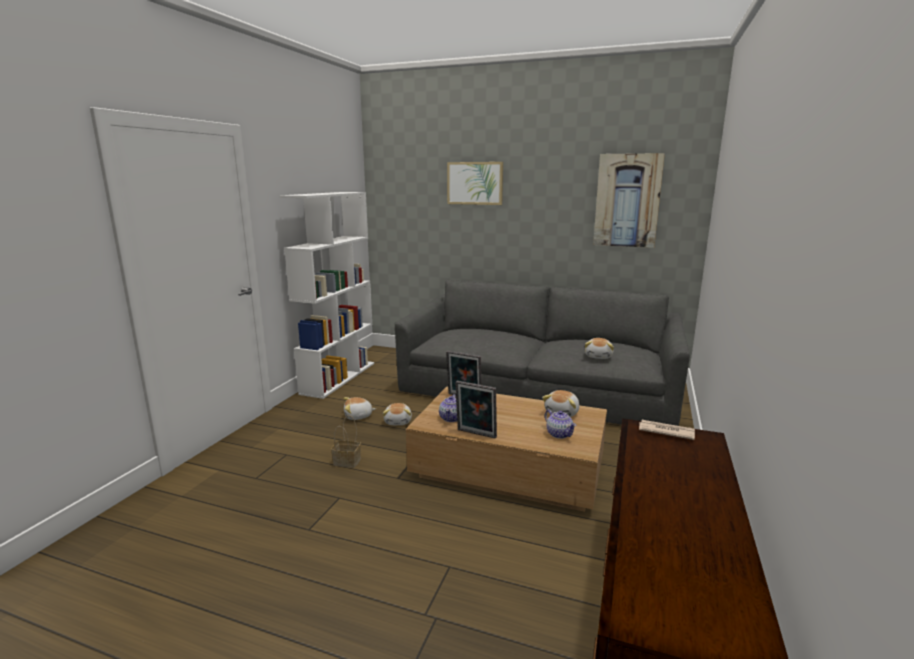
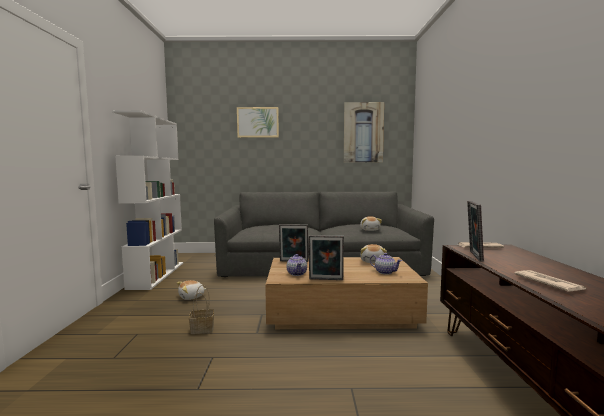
camera: 20 degrees left, 10 degrees down
plush toy [383,403,412,425] -> none
none -> picture frame [467,201,484,262]
none -> newspaper [514,270,587,292]

